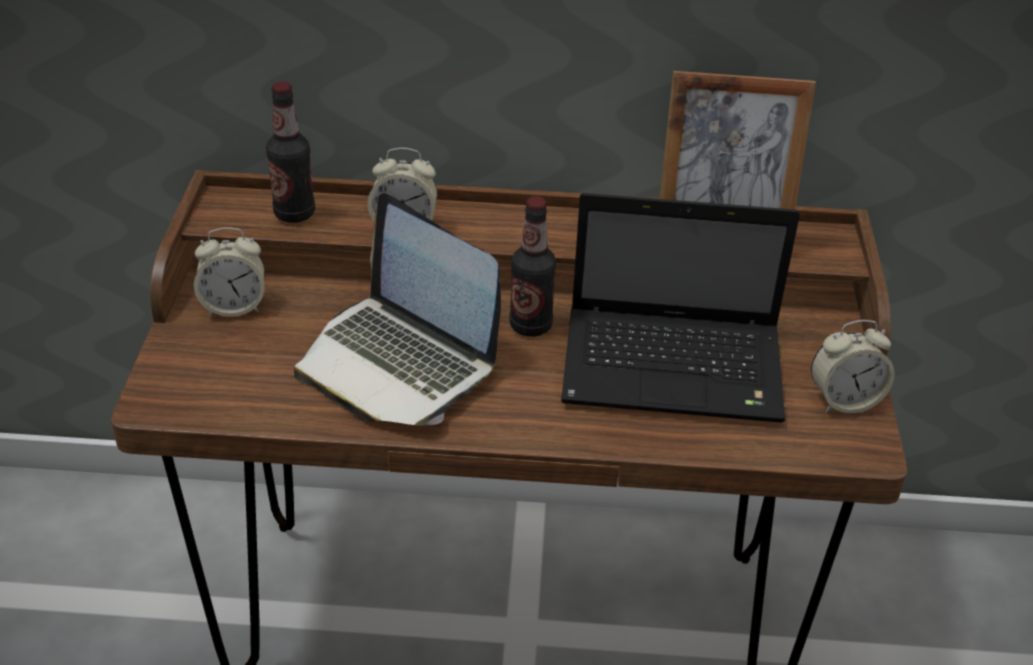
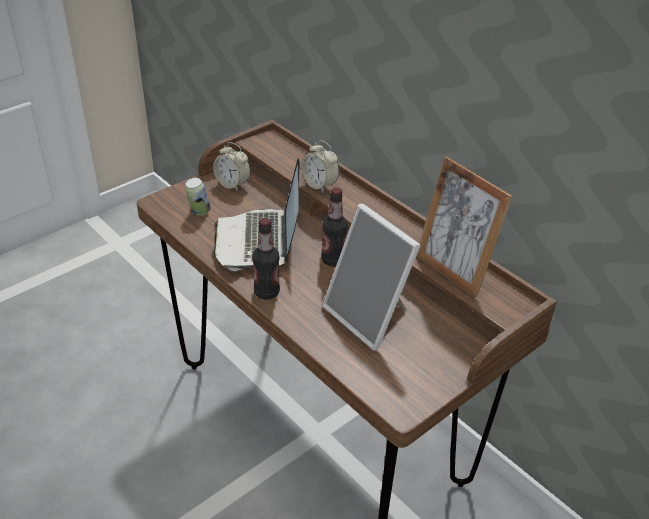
camera: 45 degrees right, 0 degrees up
bottle [266,81,315,223] -> bottle moved to [252,218,280,299]
laptop [561,193,800,423] -> picture frame [322,204,421,351]
alarm clock [811,320,895,413] -> none
none -> can [185,178,210,216]

